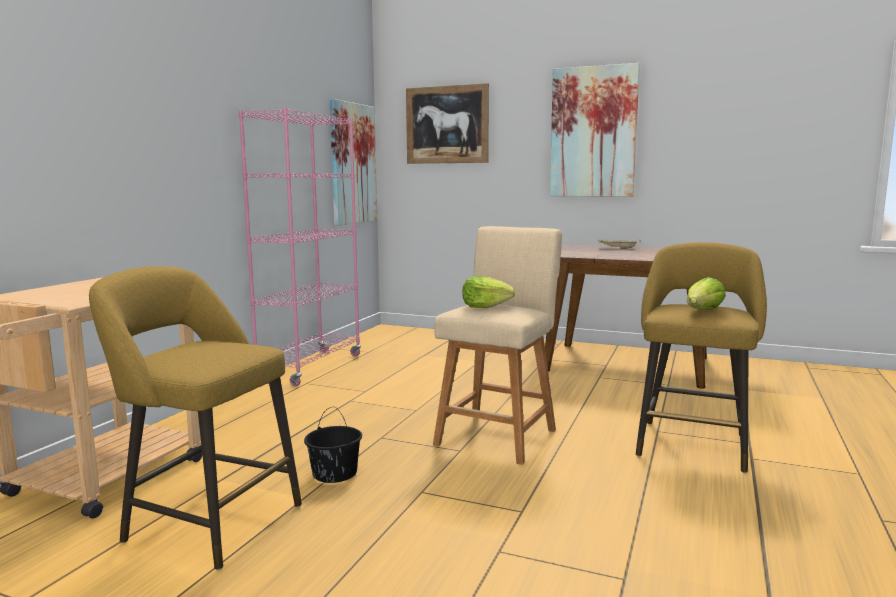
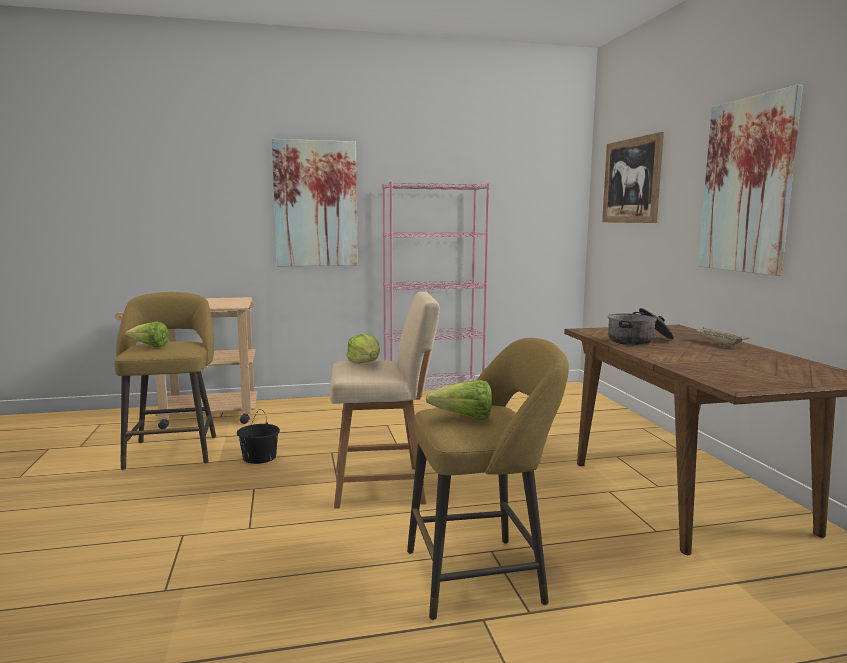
camera: 55 degrees right, 0 degrees up
picture [330,99,377,226] -> picture moved to [272,139,358,266]
none -> lettuce [125,322,169,347]
none -> cooking pot [608,308,674,345]

